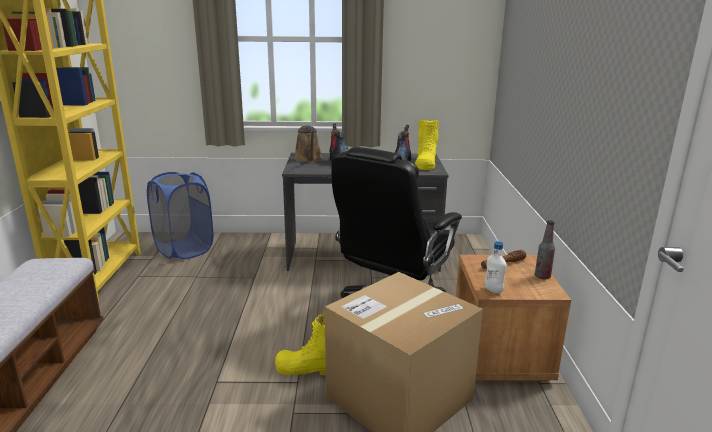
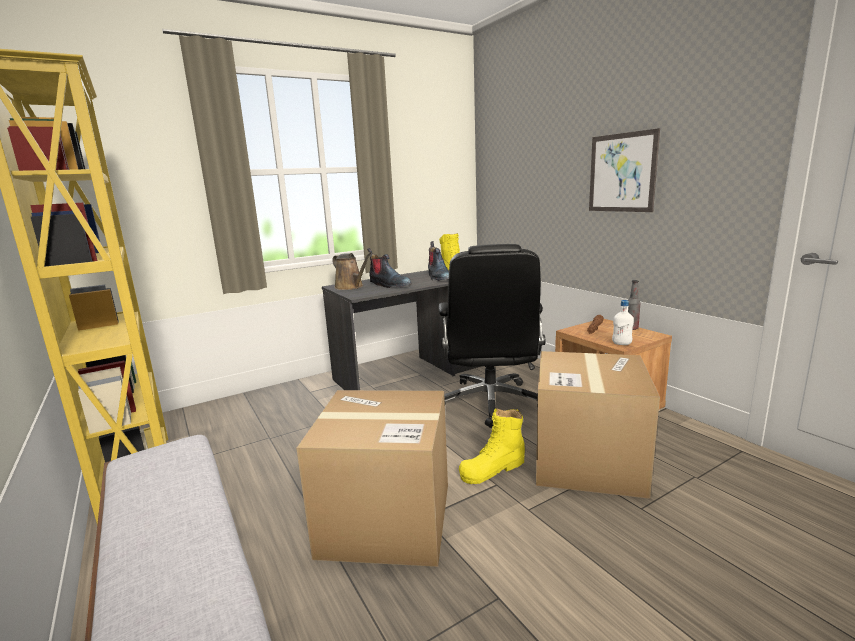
camera: 30 degrees left, 5 degrees down
blue laundry basket [147,172,213,260] -> none
none -> cardboard box [296,390,448,567]
none -> picture [589,128,660,212]

